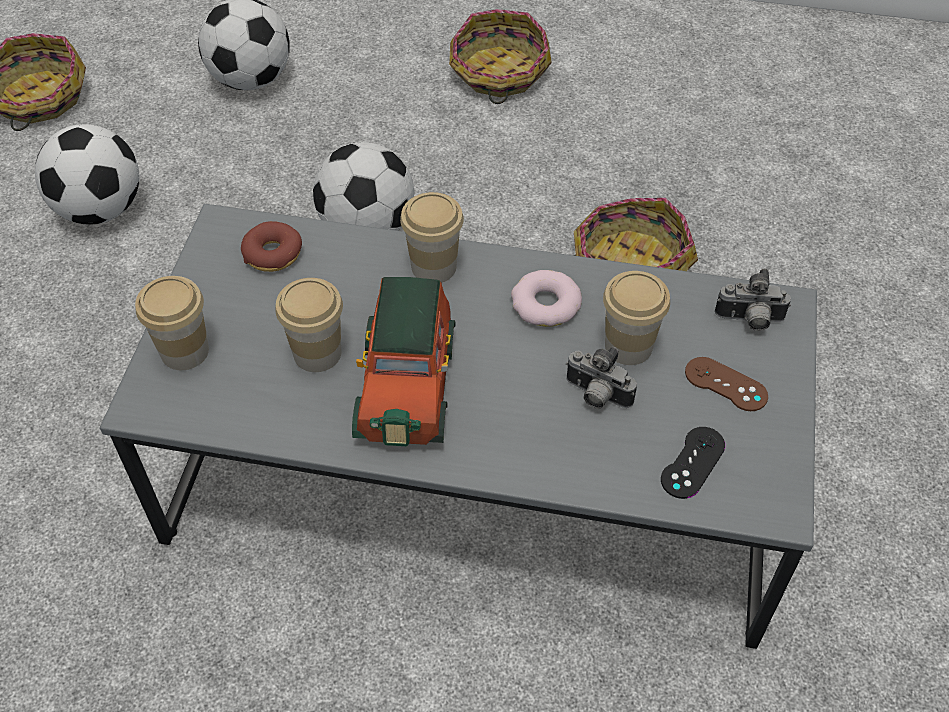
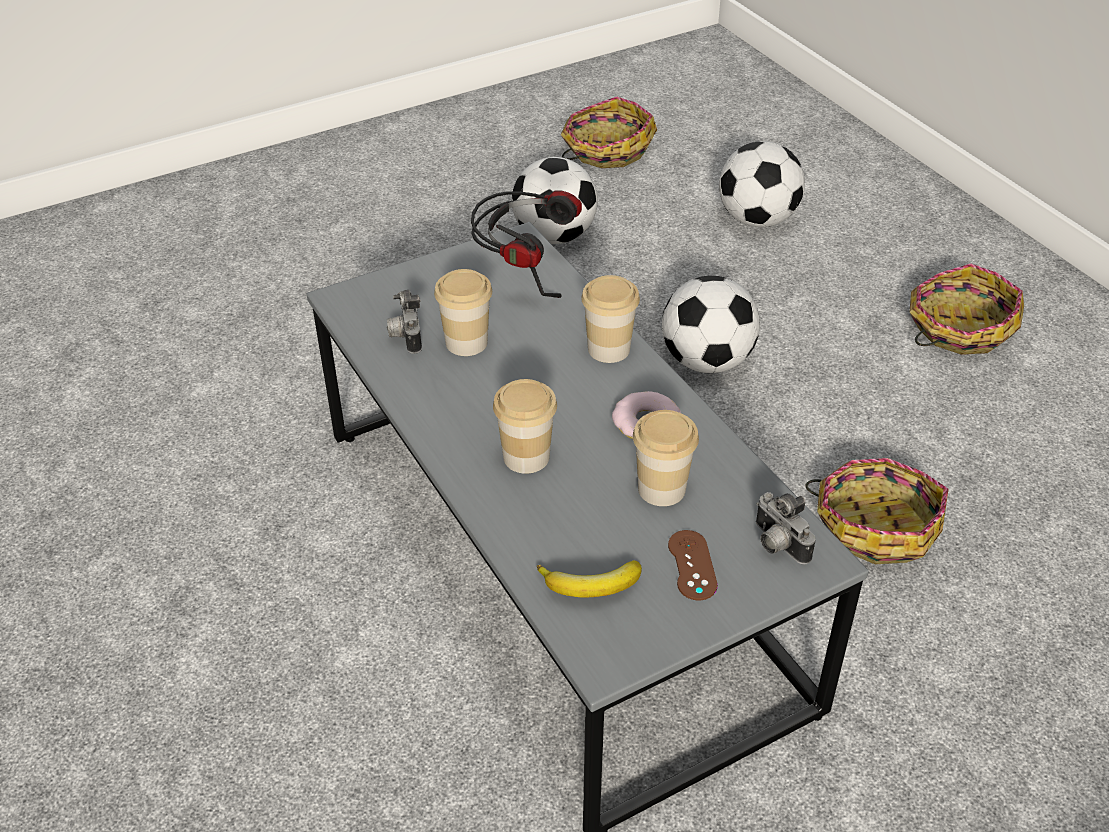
camera: 50 degrees right, 10 degrees down
cup [135,276,209,370] -> cup moved to [493,379,557,474]
donut [241,221,302,272] -> headphones [471,190,582,298]
toy car [352,277,455,446] -> none
camera [566,347,637,409] -> camera moved to [387,290,422,354]
black game controller [661,427,725,499] -> banana [537,560,642,597]

